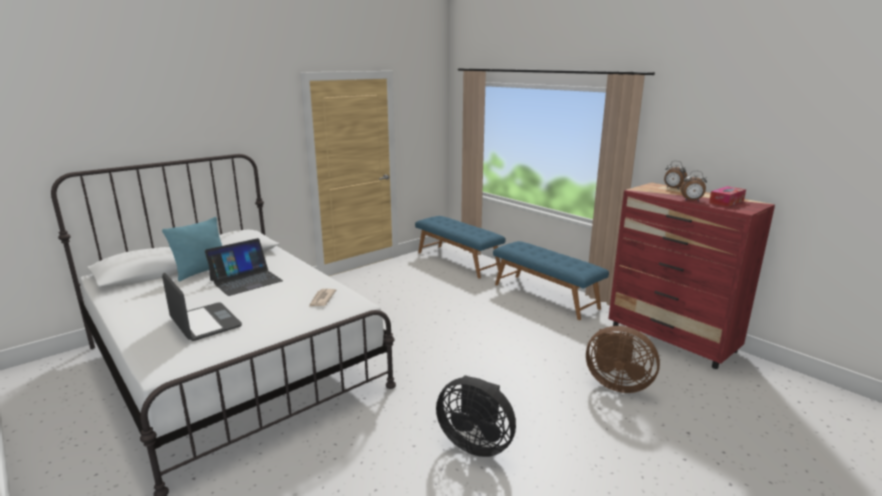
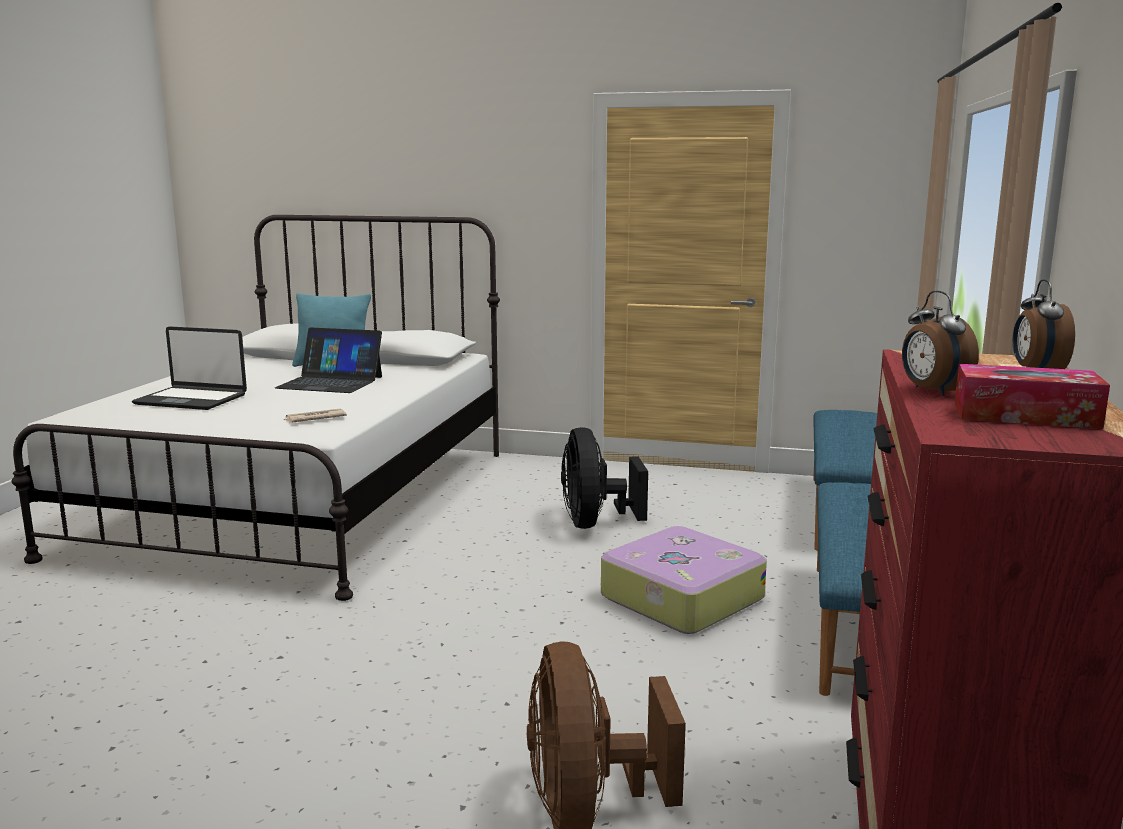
camera: 55 degrees right, 5 degrees down
laptop [162,273,242,341] -> laptop turned 90 degrees clockwise [132,326,247,410]
black fan [436,375,516,457] -> black fan moved to [561,427,648,529]
none -> suitcase [601,526,767,634]

